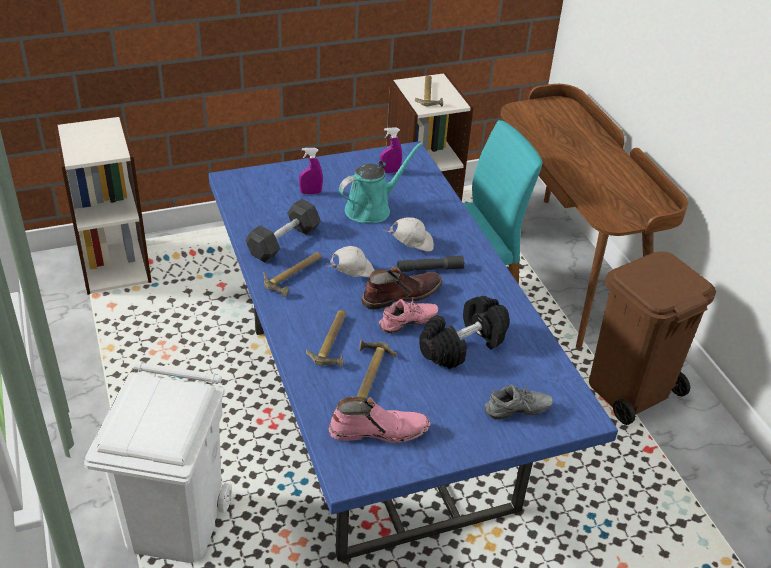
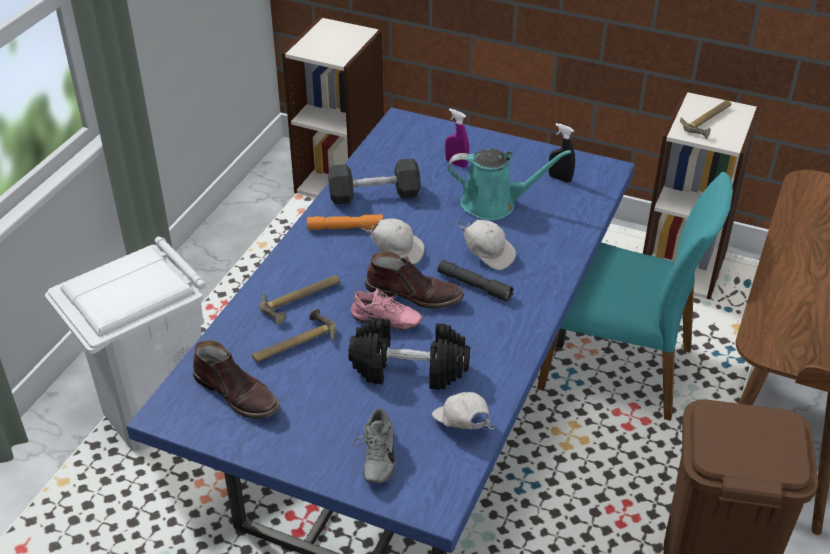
camera: 45 degrees right, 0 degrees up
hammer [263,252,322,297] -> orange flashlight [307,214,383,230]
pink boot [329,397,430,443] -> brown boot [193,340,280,419]
purple spray bottle [380,127,402,173] -> black spray bottle [549,123,575,182]
grey shoe [485,384,553,420] -> grey shoe turned 60 degrees clockwise [352,408,397,483]
none -> white cap [432,392,495,429]

